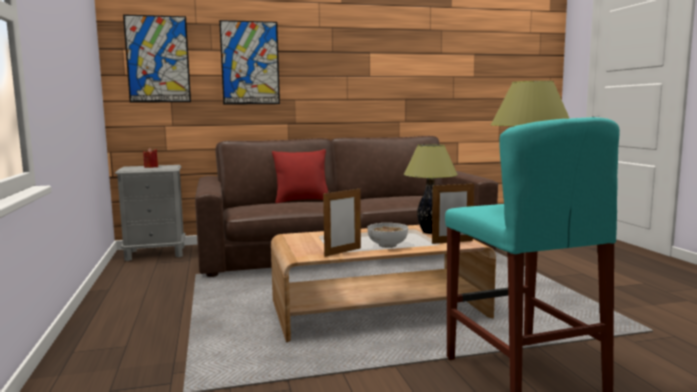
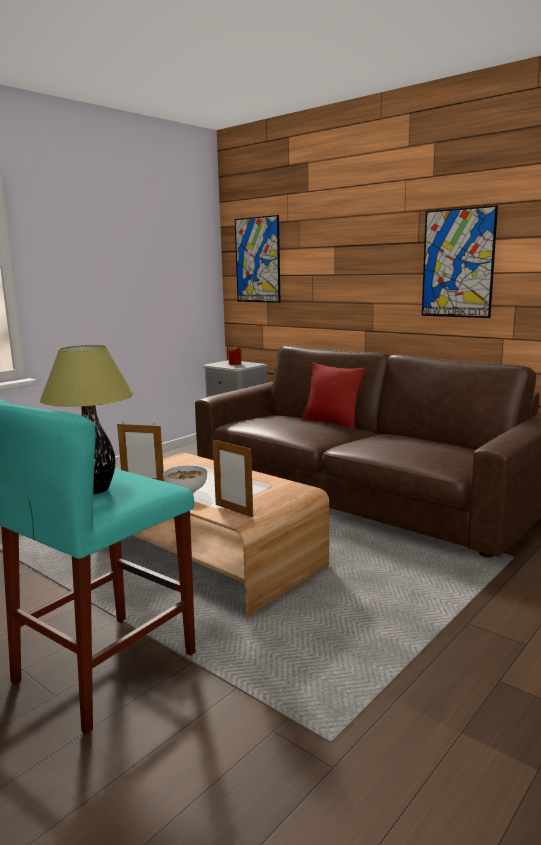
camera: 55 degrees right, 5 degrees up
picture [219,20,280,105] -> picture moved to [422,205,498,318]
table lamp [404,144,458,234] -> none

